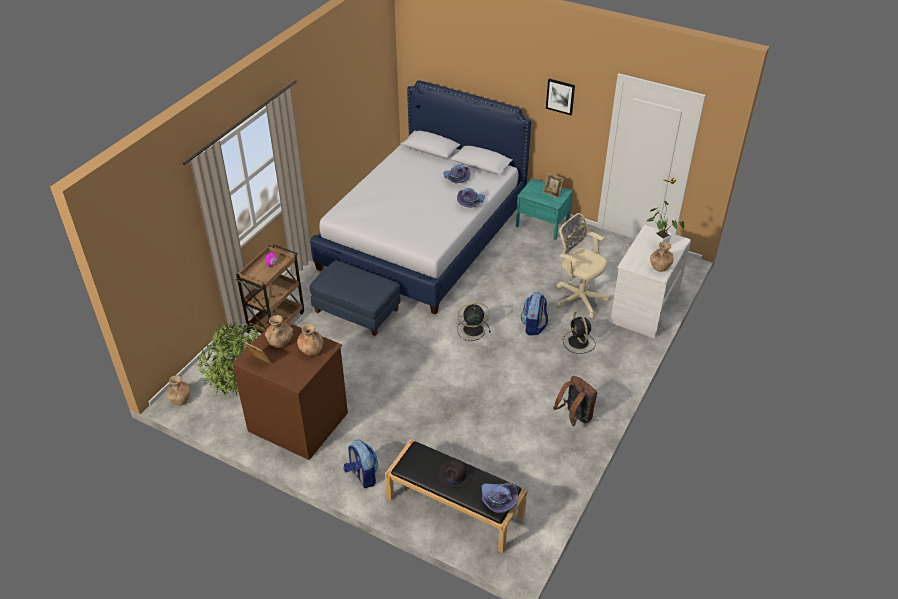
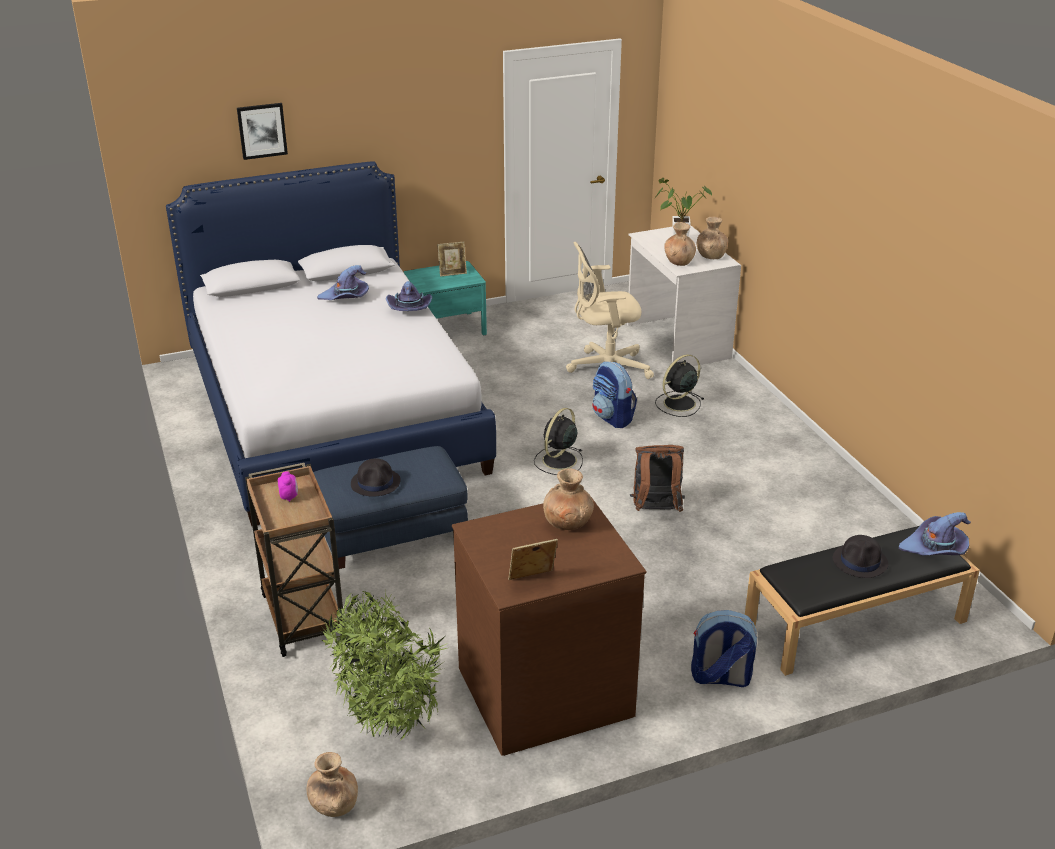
camera: 50 degrees left, 10 degrees down
brown vase [265,315,293,348] -> brown vase moved to [664,222,696,266]
picture [546,79,575,115] -> picture moved to [237,103,288,160]
brown backpack [553,376,597,426] -> brown backpack moved to [630,445,685,512]
black fan [563,311,596,354] -> black fan turned 120 degrees clockwise [655,354,704,417]
none -> black hat [351,458,401,496]

